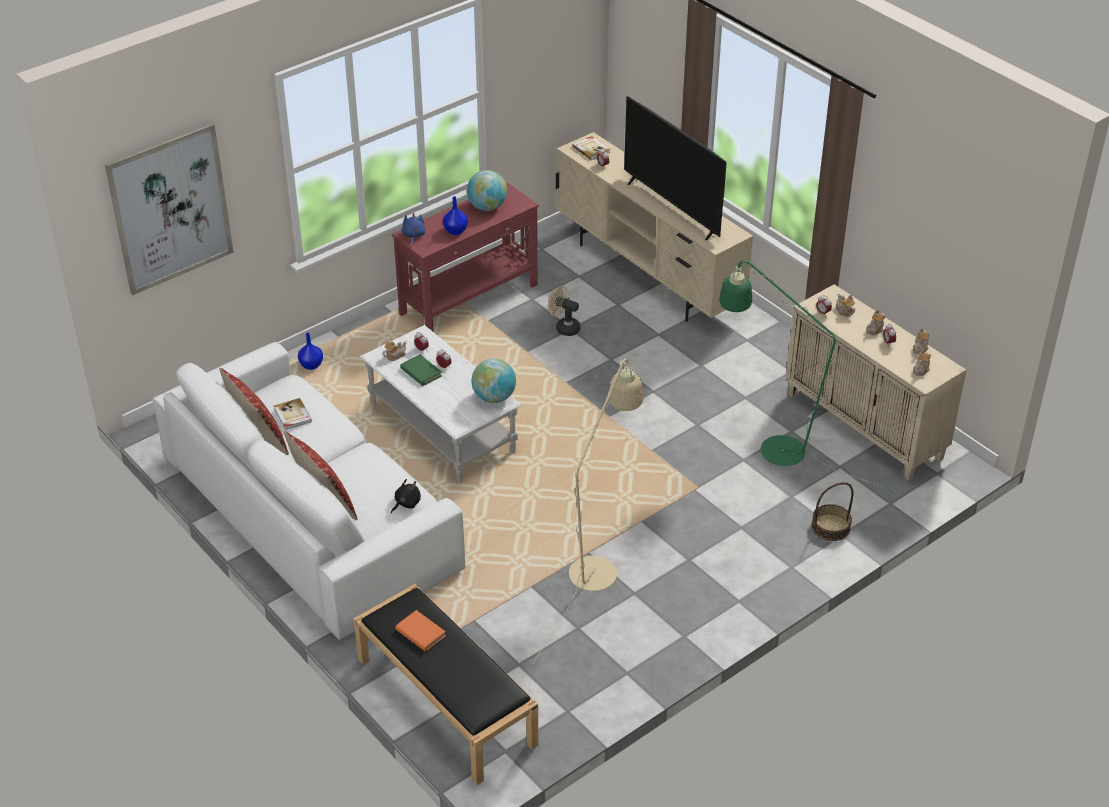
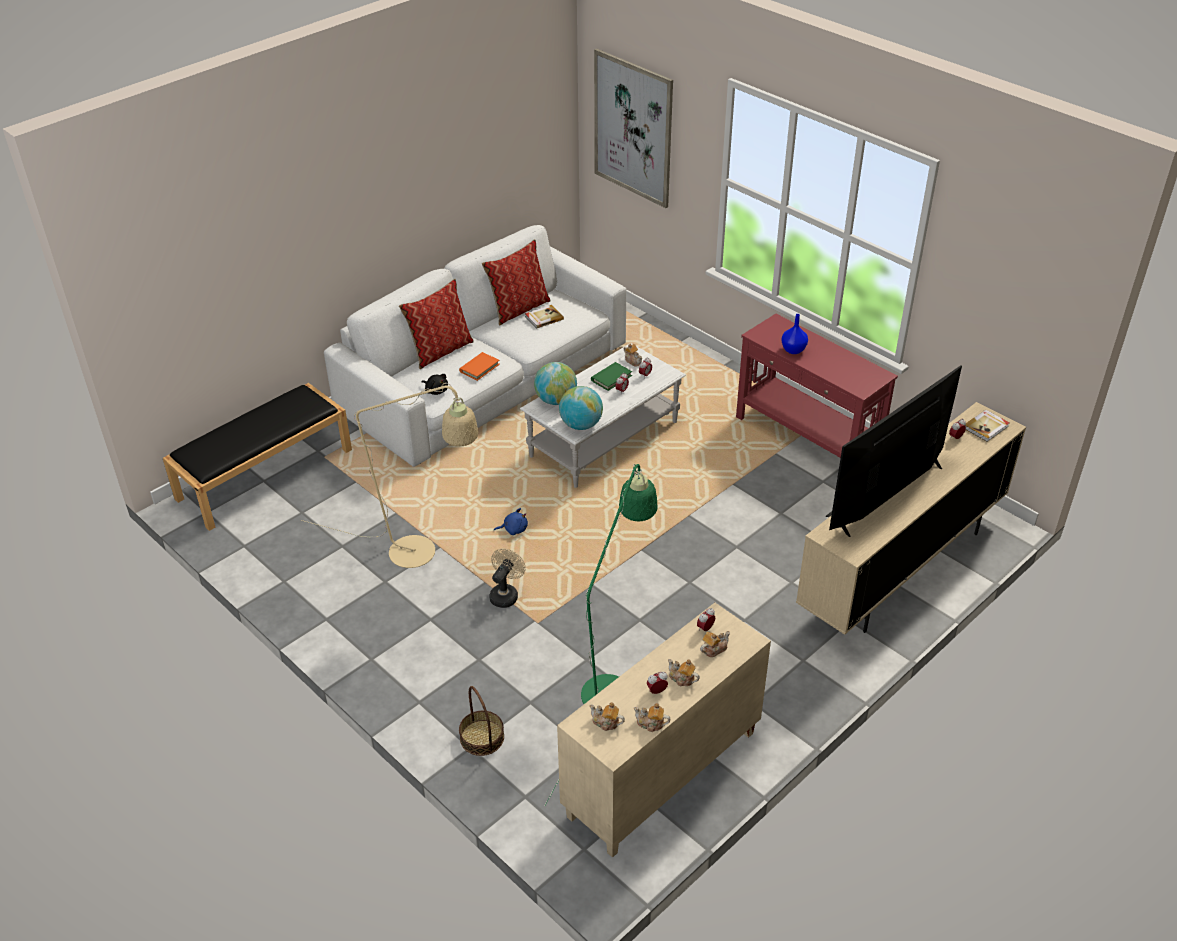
camera: 85 degrees right, 0 degrees up
blue vase [298,333,323,370] -> none
orange book [395,610,446,652] -> orange book moved to [459,352,500,381]
blue plush toy [402,213,425,244] -> blue plush toy moved to [494,508,528,535]
globe [467,170,507,211] -> globe moved to [534,362,577,405]
beige fan [548,286,580,336] -> beige fan moved to [489,548,526,608]

